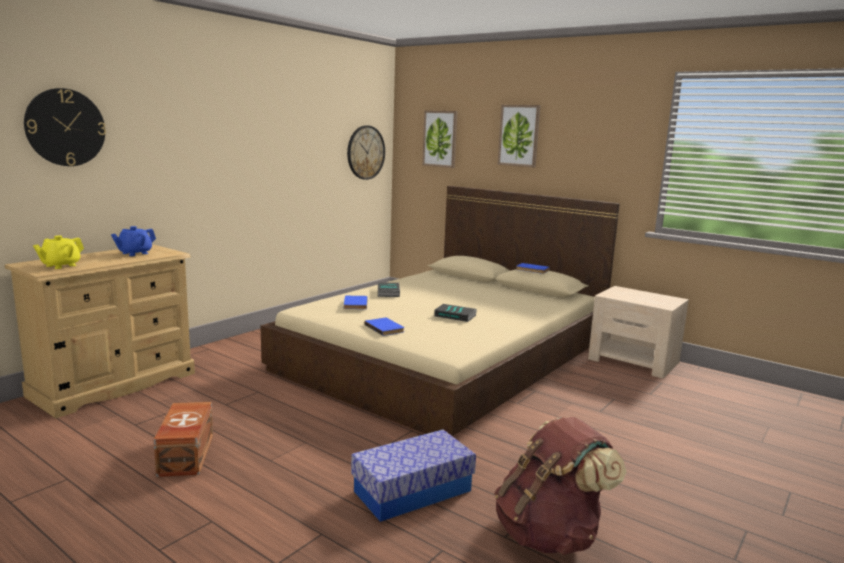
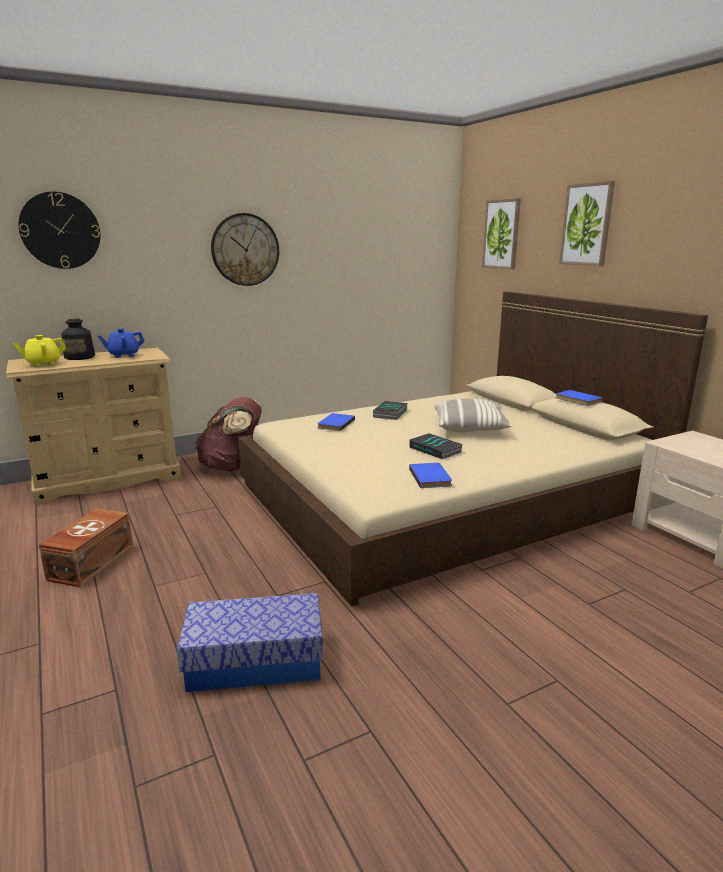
camera: 25 degrees right, 5 degrees up
wall clock [347,125,385,180] -> wall clock moved to [211,213,279,286]
blue book [365,318,404,336] -> blue book moved to [409,463,452,488]
brown backpack [494,417,626,555] -> brown backpack moved to [195,397,262,471]
none -> bottle [61,318,95,360]
none -> pillow [434,399,512,432]

